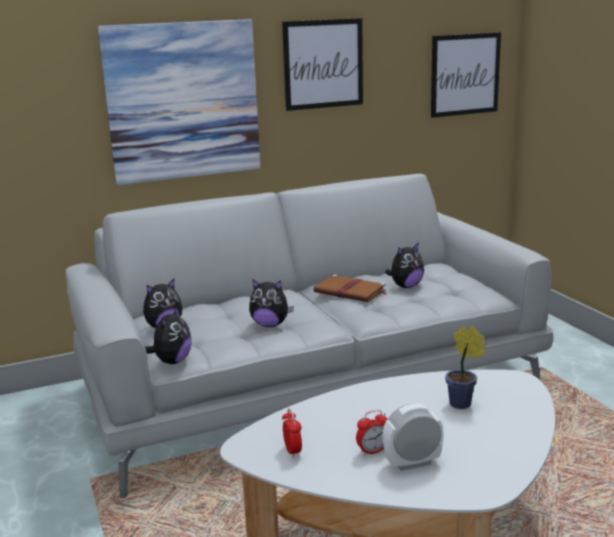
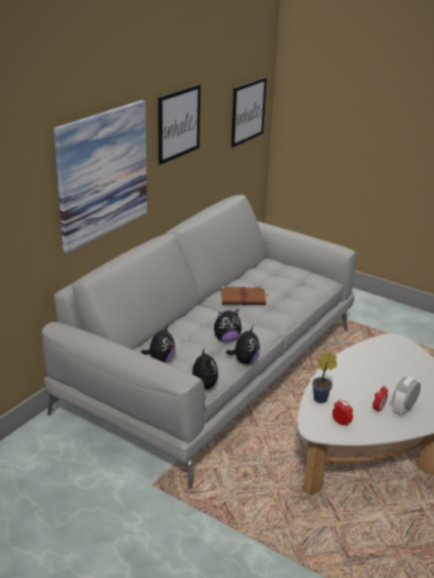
camera: 35 degrees left, 10 degrees up
plush toy [385,242,424,288] -> plush toy moved to [226,326,260,364]
potted plant [445,326,486,409] -> potted plant moved to [312,352,337,403]

